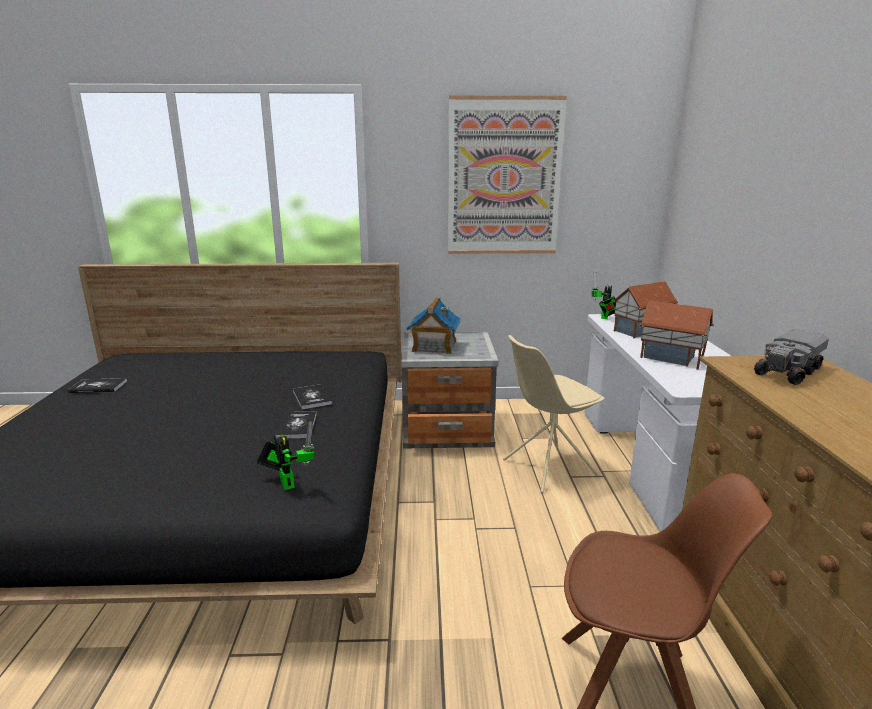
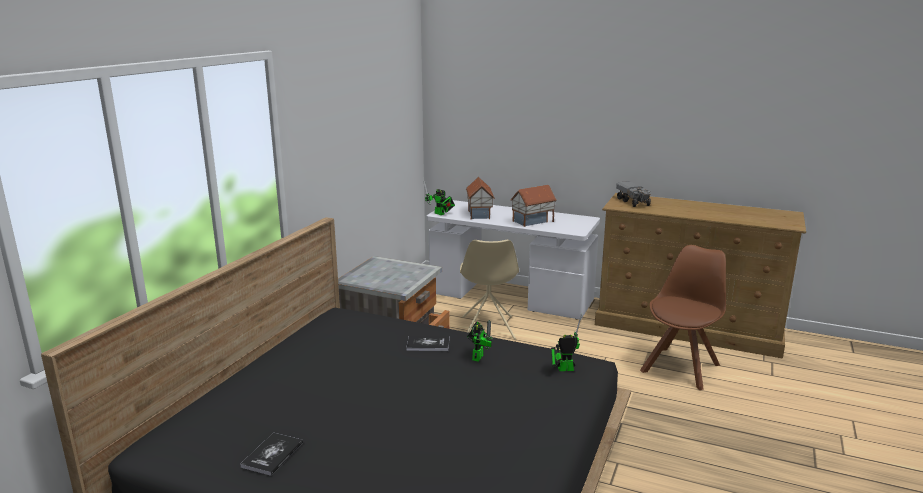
camera: 65 degrees left, 0 degrees up
book [276,411,317,439] -> toy robot [467,320,493,362]
toy house [406,297,461,354] -> none
picture [448,96,567,254] -> none

